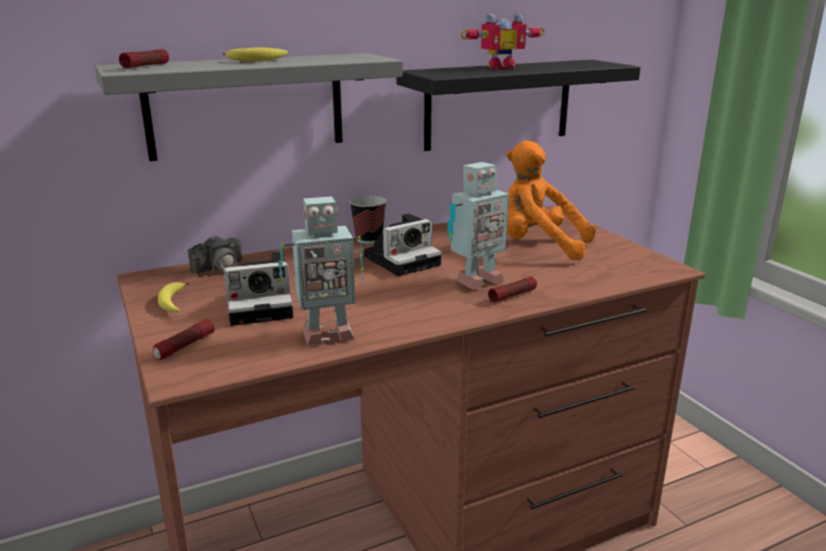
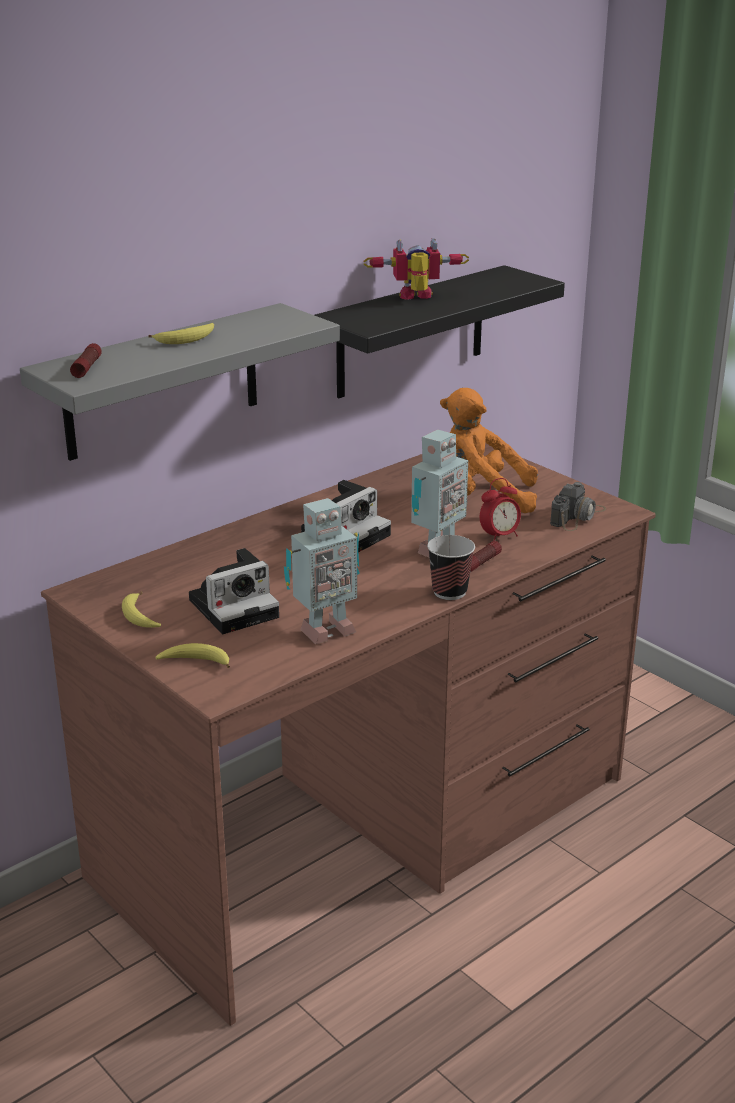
camera: 15 degrees left, 5 degrees up
flashlight [152,319,215,360] -> banana [155,643,230,668]
camera [188,235,261,278] -> camera moved to [550,482,606,531]
cup [350,195,387,244] -> cup moved to [427,535,475,600]
toy robot [461,13,545,69] -> toy robot turned 150 degrees counterclockwise [364,238,469,300]
none -> alarm clock [480,478,521,540]

